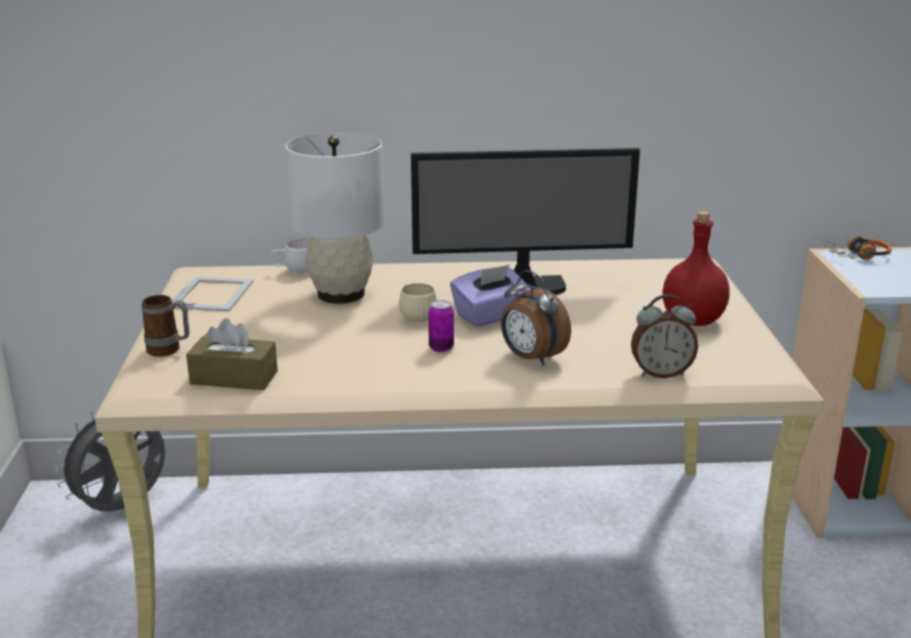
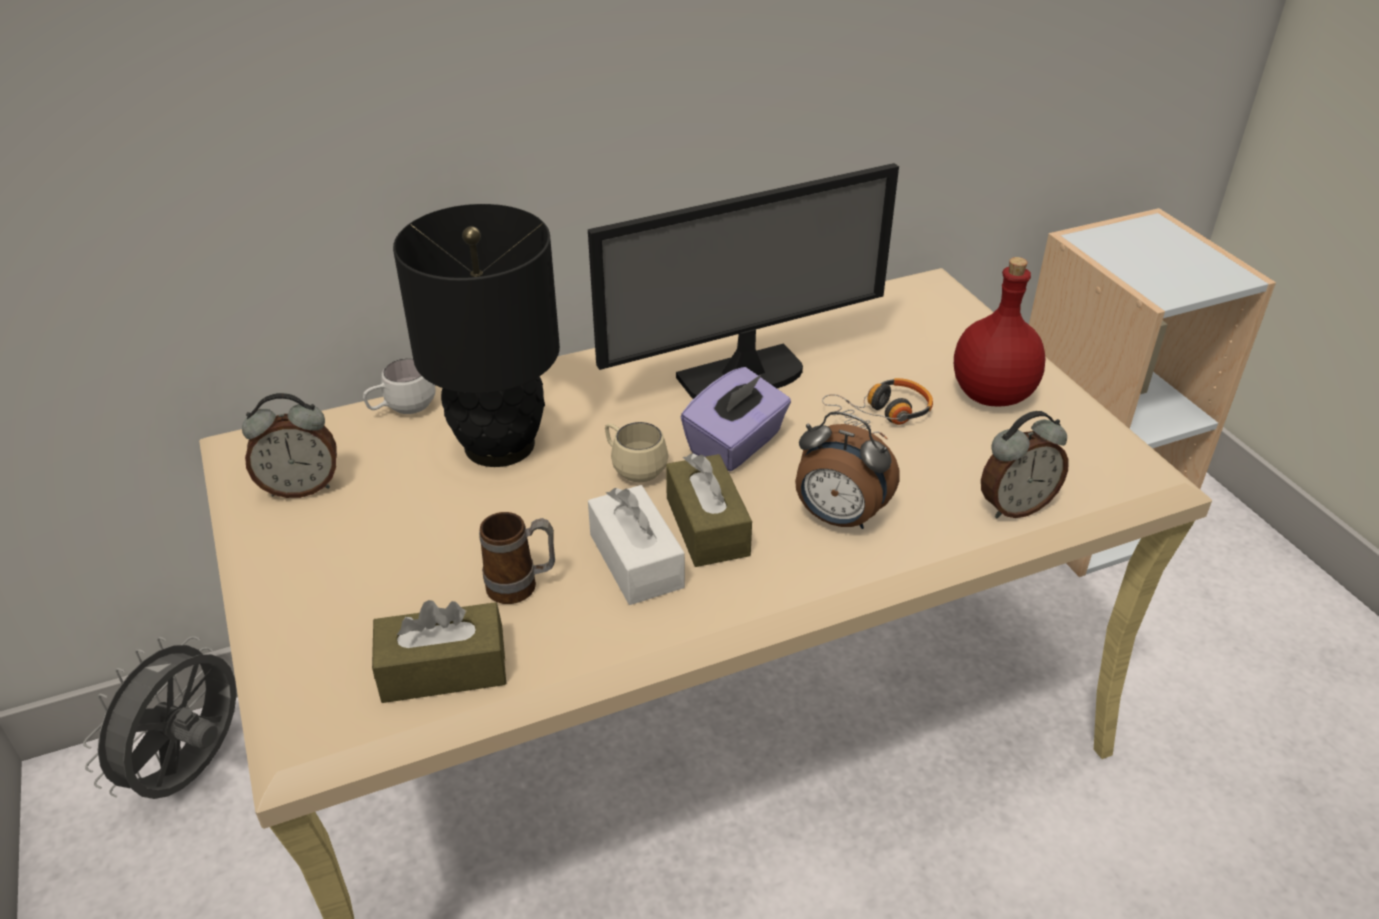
camera: 20 degrees left, 15 degrees up
mug [142,295,189,357] -> mug moved to [479,512,555,604]
picture frame [171,277,253,311] -> alarm clock [242,393,337,498]
white table lamp [285,132,384,304] -> black table lamp [393,204,560,467]
can [428,300,454,352] -> brown tissue box [666,454,752,567]
headphones [817,236,891,260] -> headphones moved to [822,378,933,439]
none -> white tissue box [588,485,685,605]

